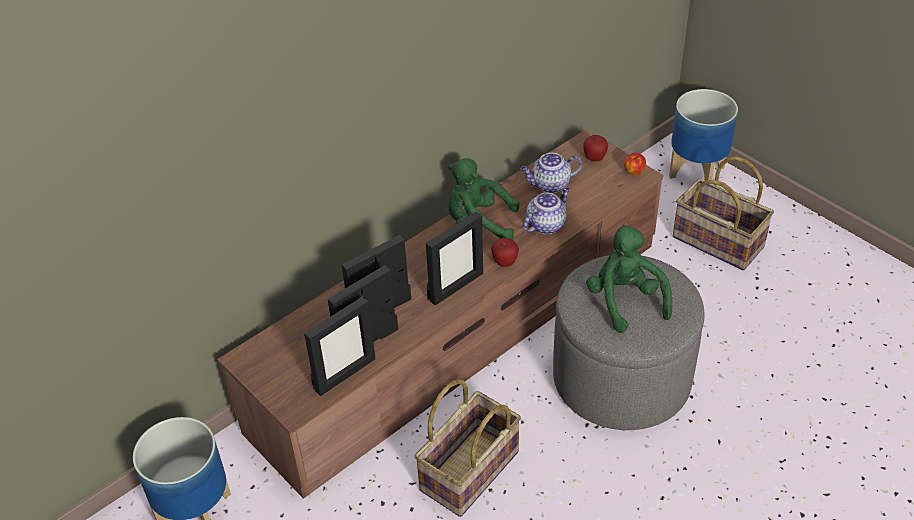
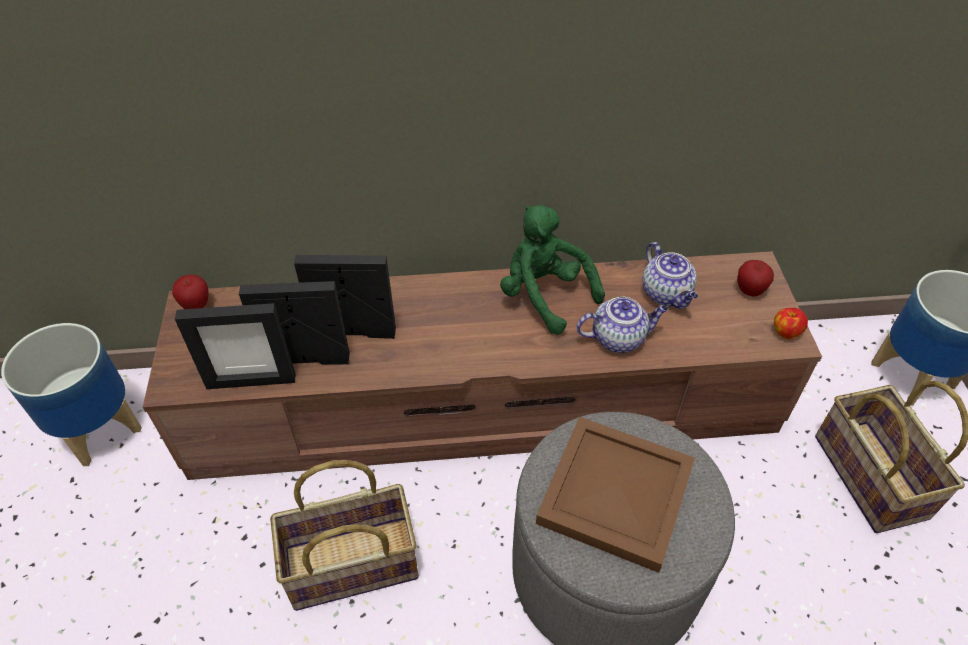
camera: 35 degrees right, 5 degrees up
picture frame [426,211,483,306] -> none
apple [491,238,519,267] -> apple moved to [172,275,208,309]
teapot [521,153,582,193] -> teapot turned 135 degrees counterclockwise [642,242,698,309]
green plush toy [586,225,672,333] -> brown tray [536,417,695,573]

